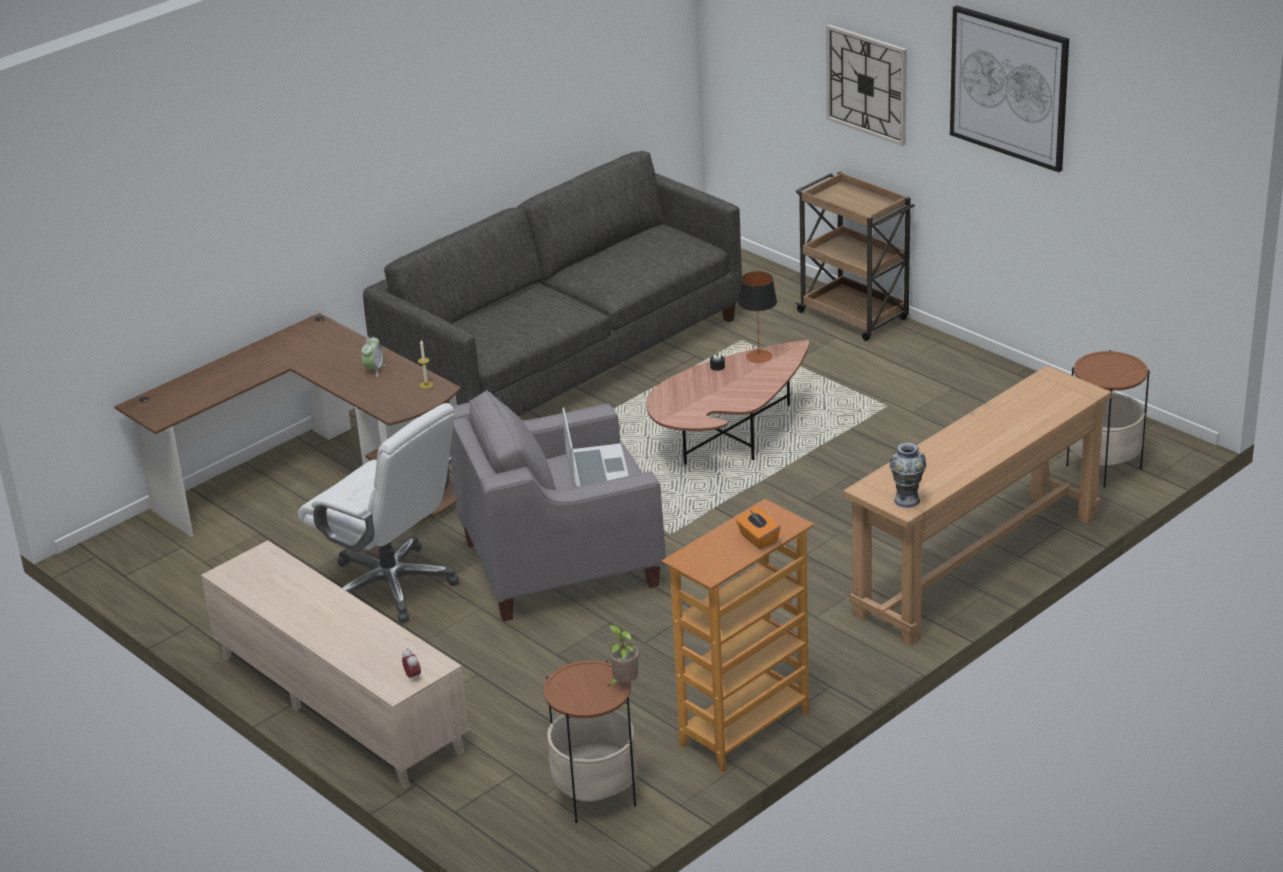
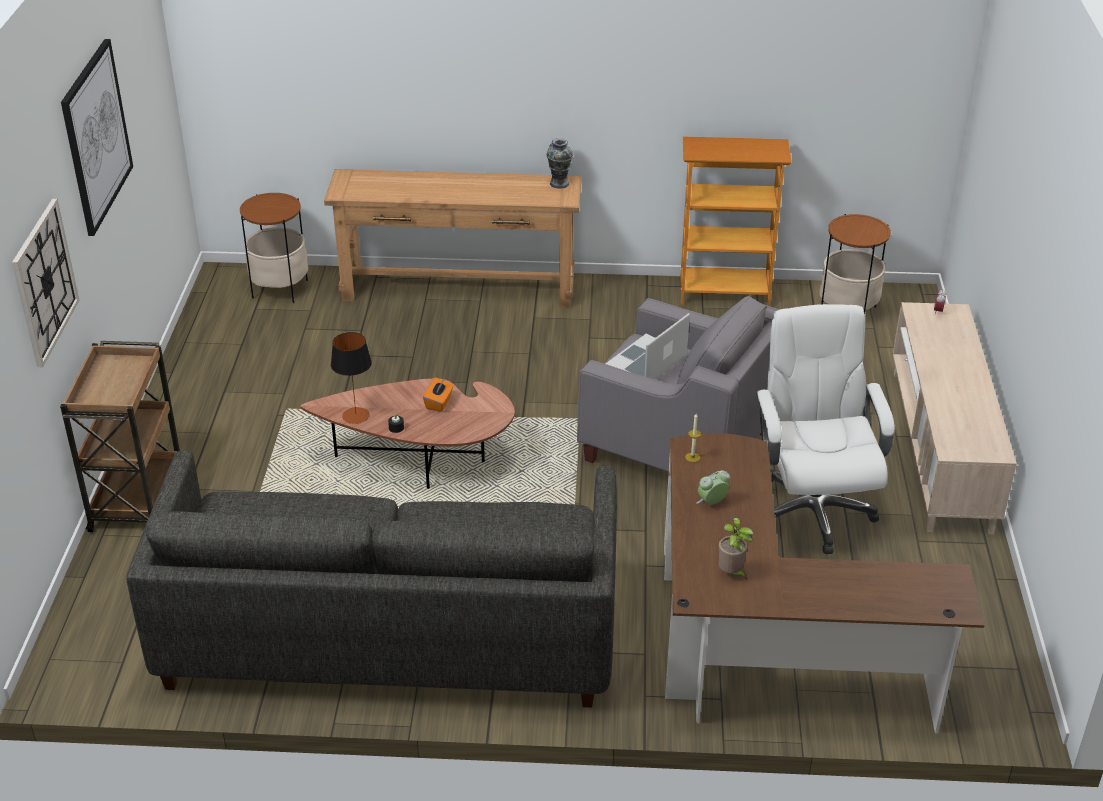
camera: 135 degrees left, 5 degrees up
potted plant [606,624,639,687] -> potted plant moved to [719,518,753,580]
orange tissue box [736,506,781,549] -> orange tissue box moved to [423,377,454,412]

